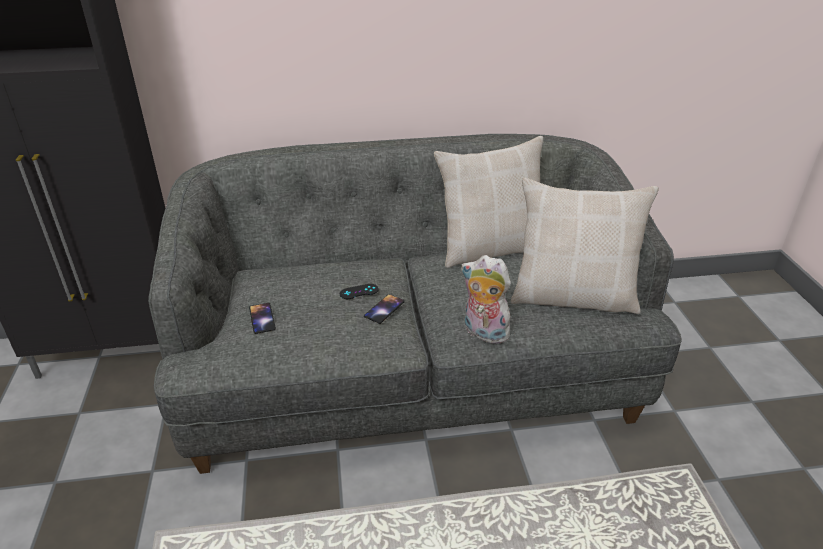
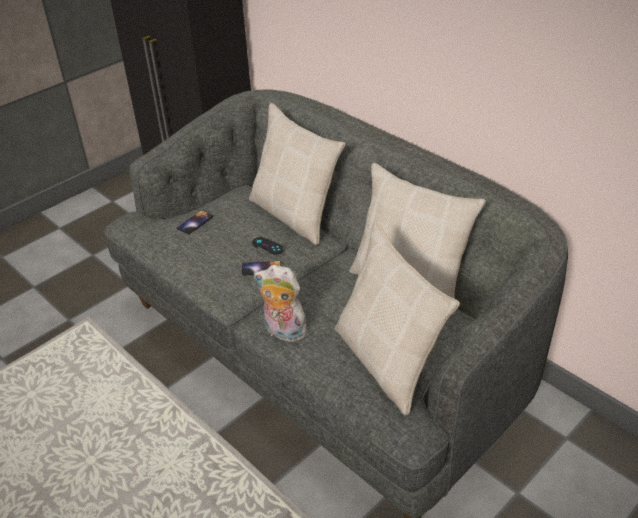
camera: 55 degrees right, 5 degrees up
plush toy [461,255,512,344] -> plush toy turned 60 degrees counterclockwise [254,265,307,342]
none -> beige pillow [249,103,345,245]

